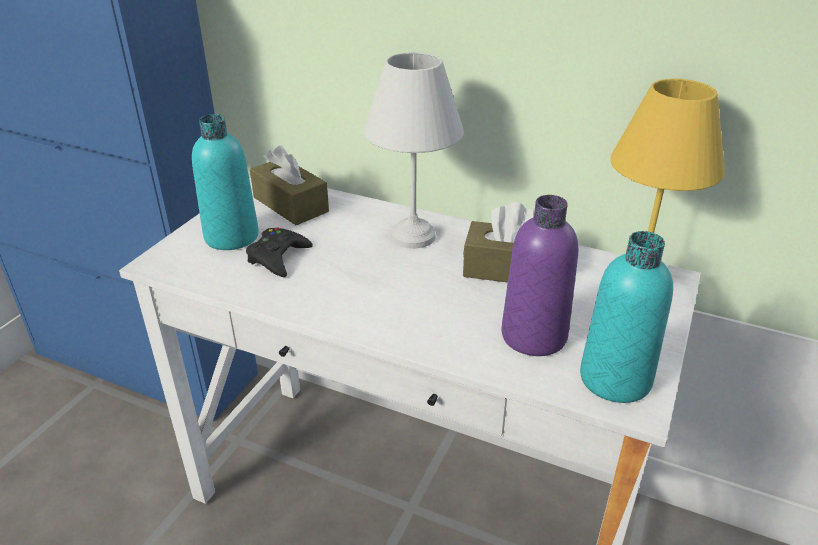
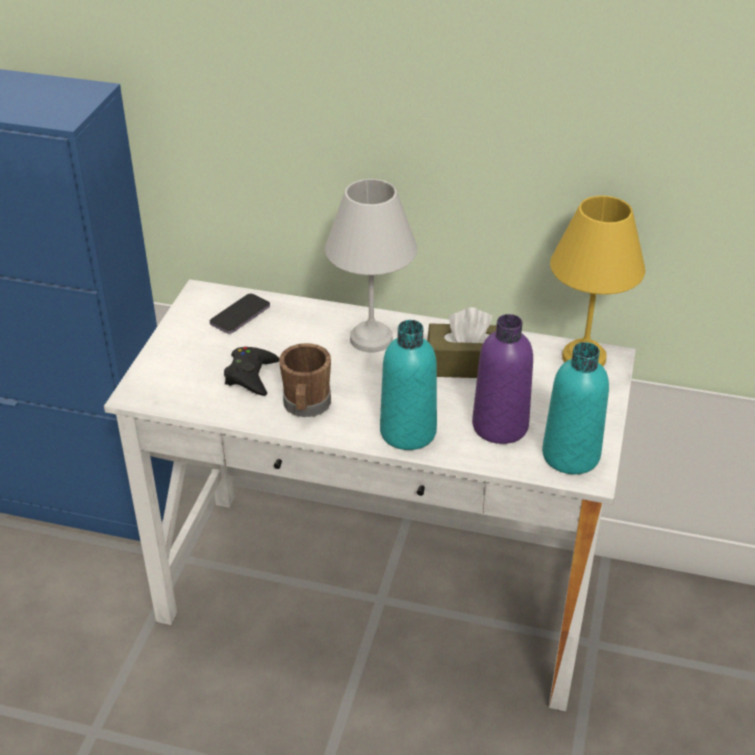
camera: 10 degrees left, 5 degrees up
turquoise bottle [192,114,259,250] -> turquoise bottle moved to [380,320,437,450]
brown tissue box [250,146,329,225] -> phone [210,294,270,334]
none -> brown mug [279,343,331,417]

